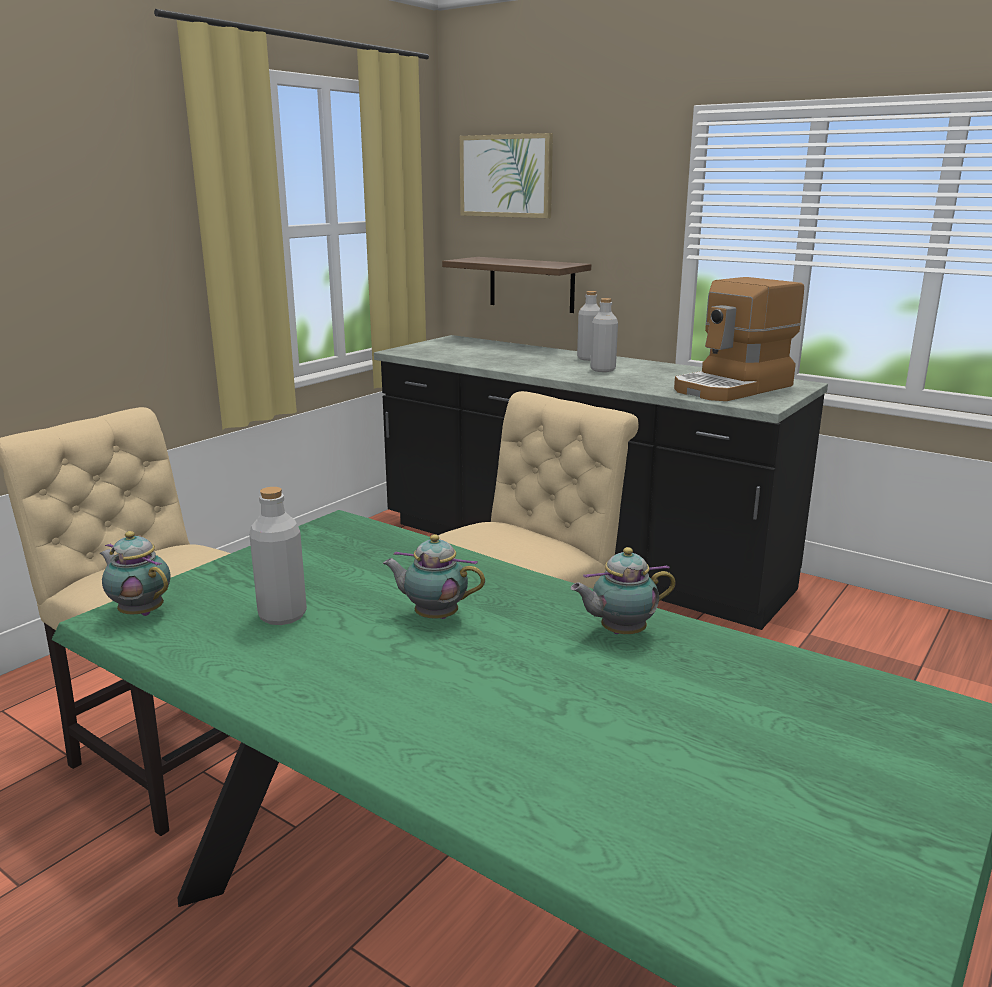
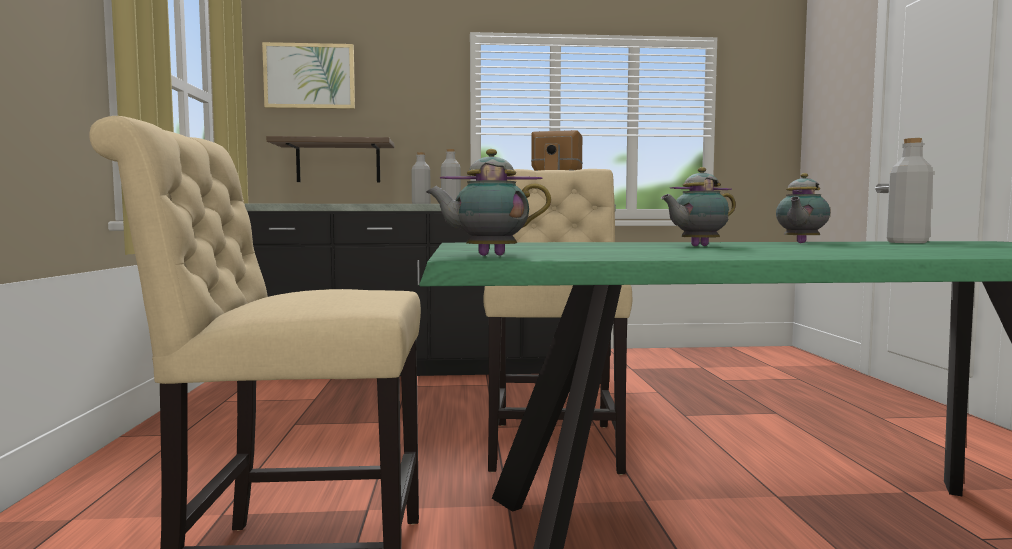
camera: 40 degrees left, 15 degrees down
grey bottle [249,487,307,625] -> grey bottle moved to [886,138,933,243]

